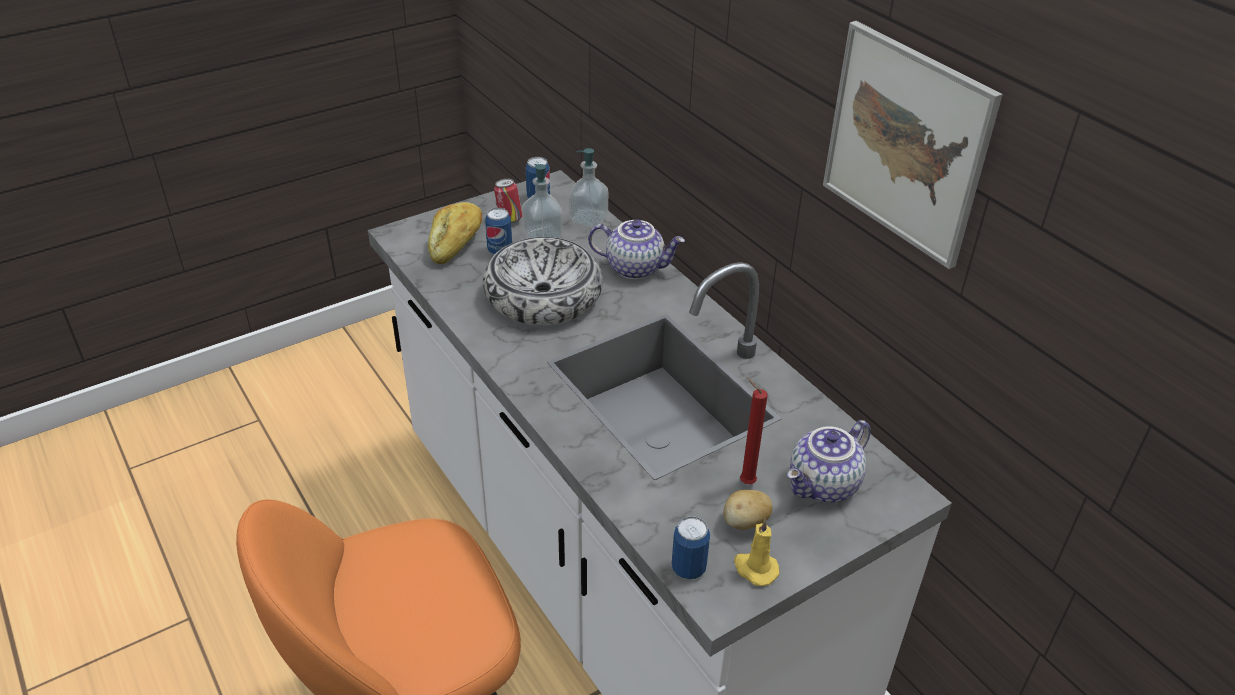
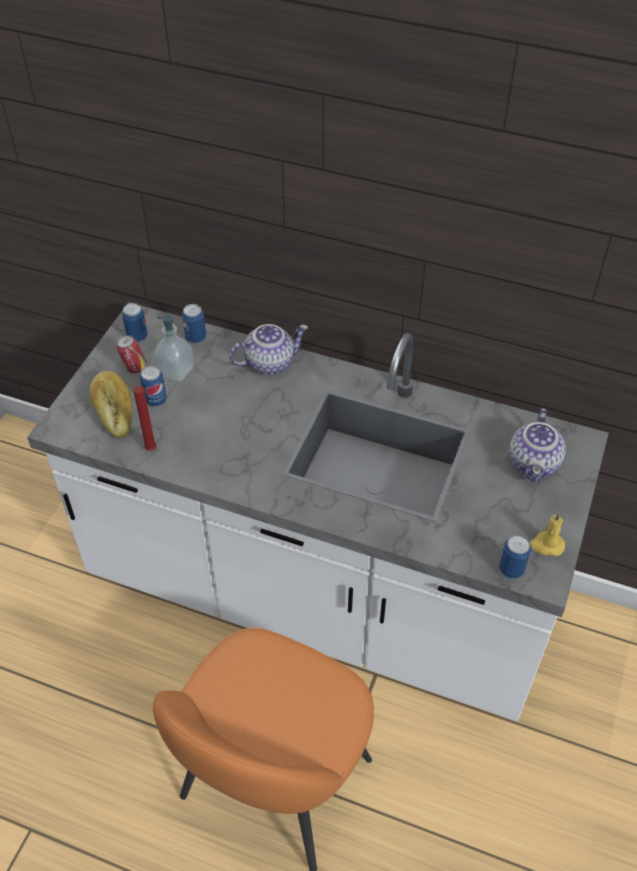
camera: 35 degrees left, 10 degrees up
bowl [483,237,603,325] -> none
soap dispenser [569,148,608,228] -> can [182,304,206,343]
potato [723,490,772,530] -> none
red candle [740,378,768,484] -> red candle moved to [126,383,157,451]
picture [823,21,1003,269] -> none

